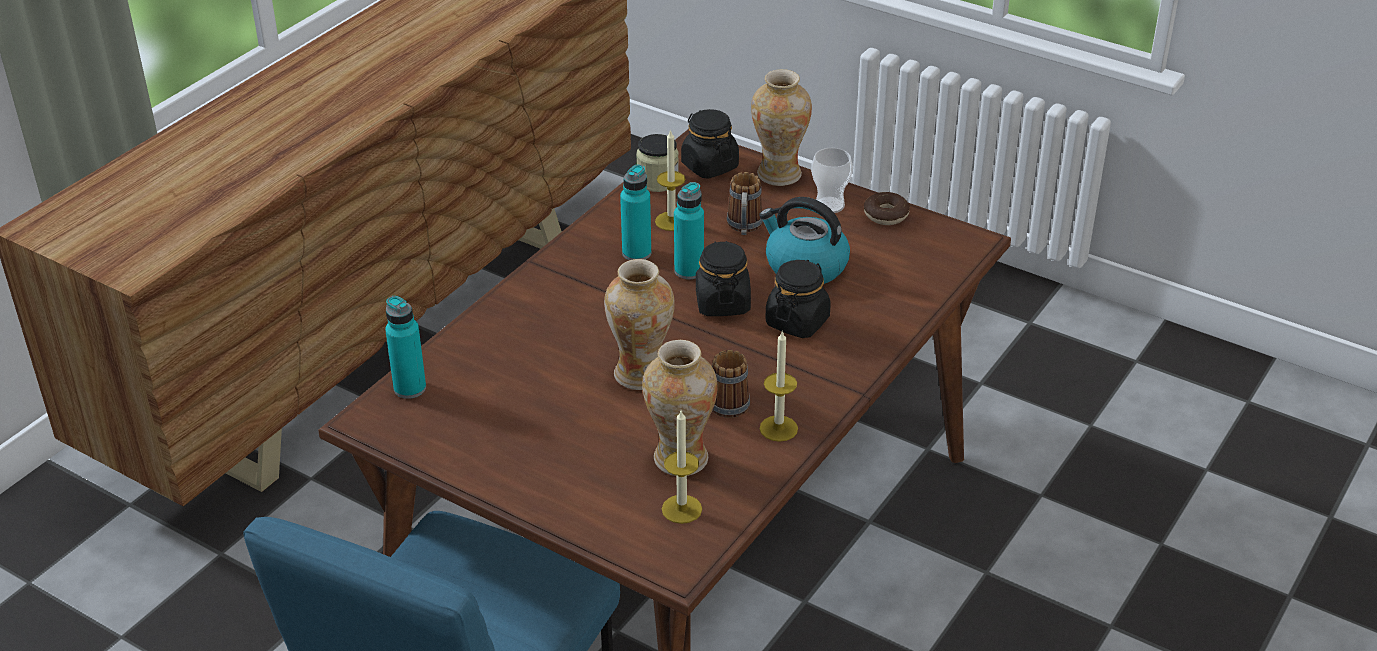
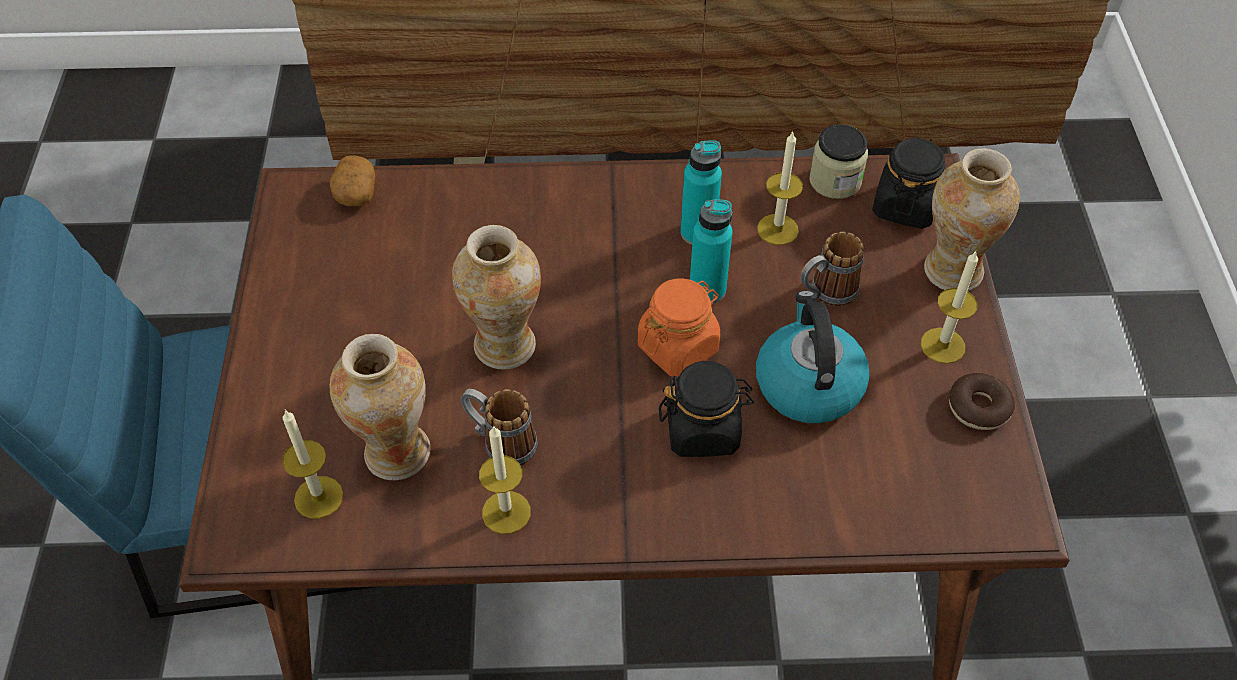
camera: 55 degrees right, 15 degrees up
turquoise bottle [385,296,426,399] -> potato [330,155,375,206]
black jar [696,241,751,316] -> orange jar [638,278,720,377]
cup [811,148,853,213] -> candle [921,251,978,364]

